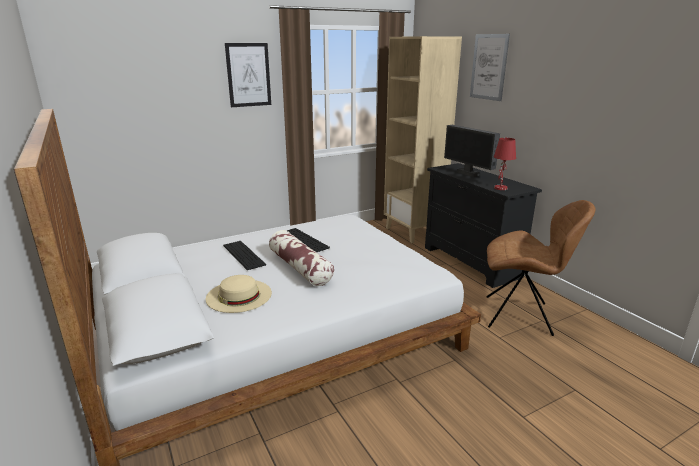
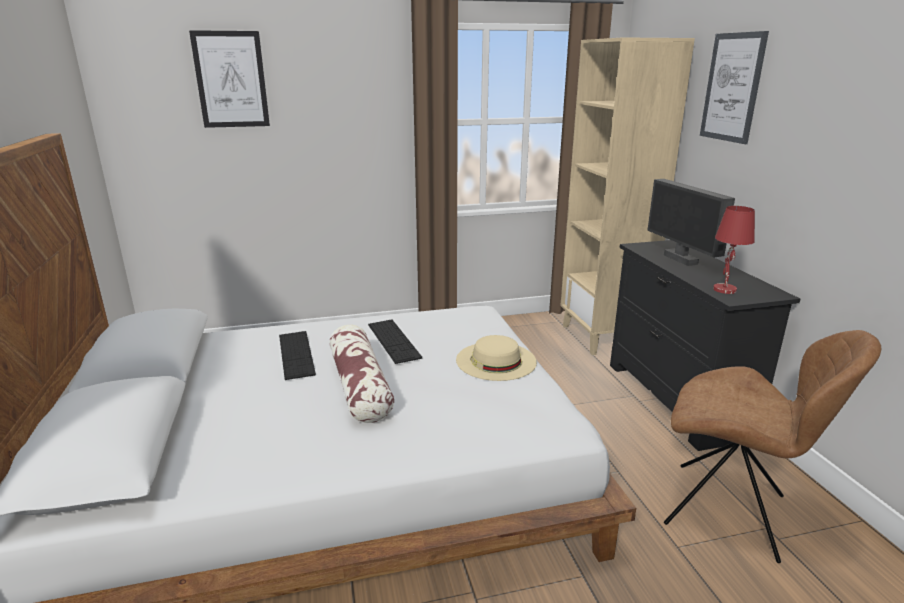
camera: 15 degrees right, 0 degrees up
beige hat [206,275,272,313] -> beige hat moved to [456,335,537,381]
picture [225,43,271,107] -> picture moved to [189,30,270,128]

